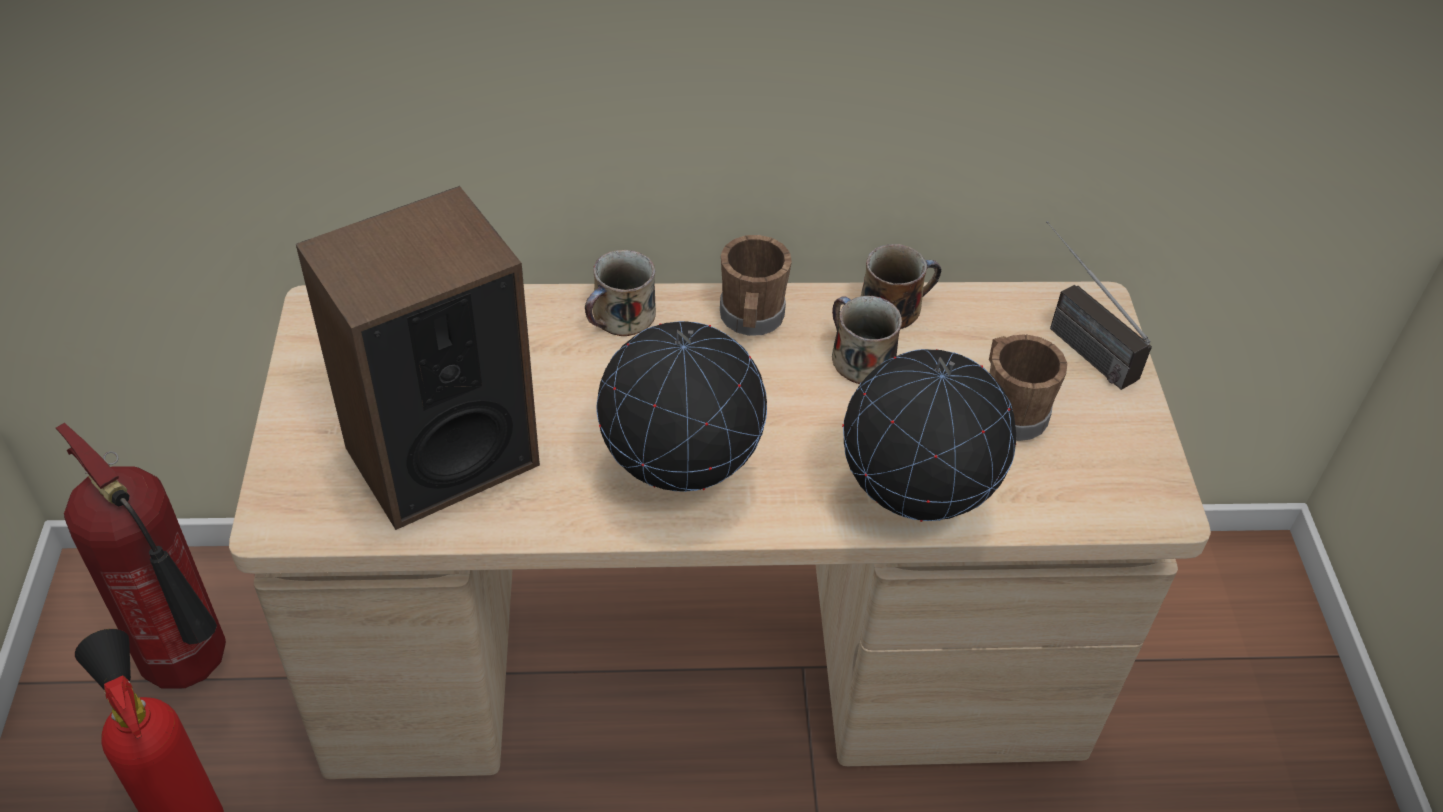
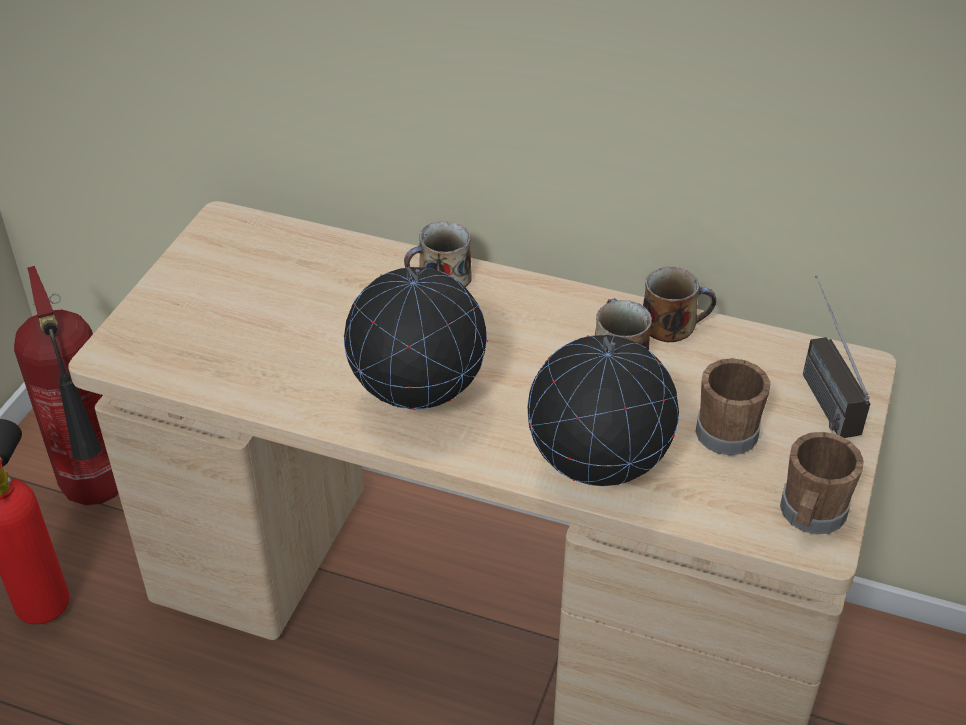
camera: 25 degrees right, 5 degrees down
speaker [296,186,540,530] -> none
brown mug [720,235,792,336] -> brown mug moved to [780,432,864,534]

